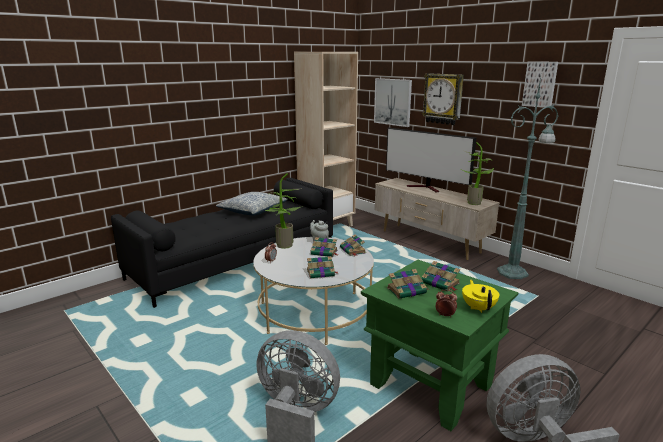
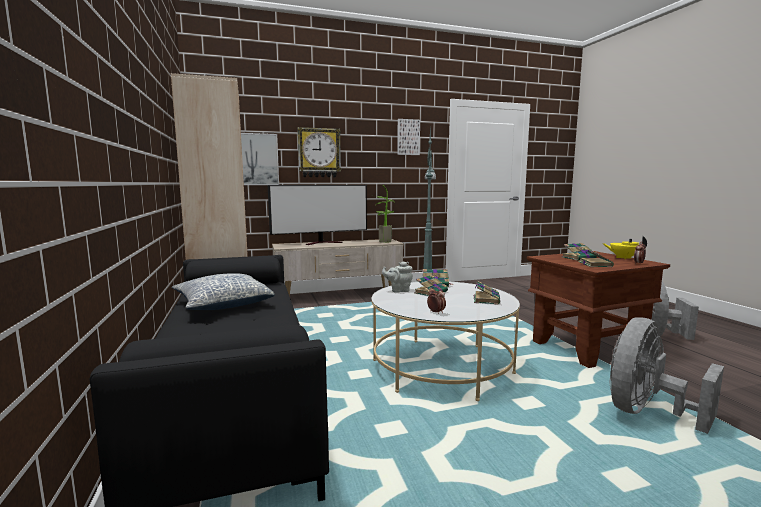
camera: 65 degrees left, 10 degrees down
potted plant [265,173,303,248] -> none
green side table [361,260,519,431] -> brown side table [527,251,670,368]

